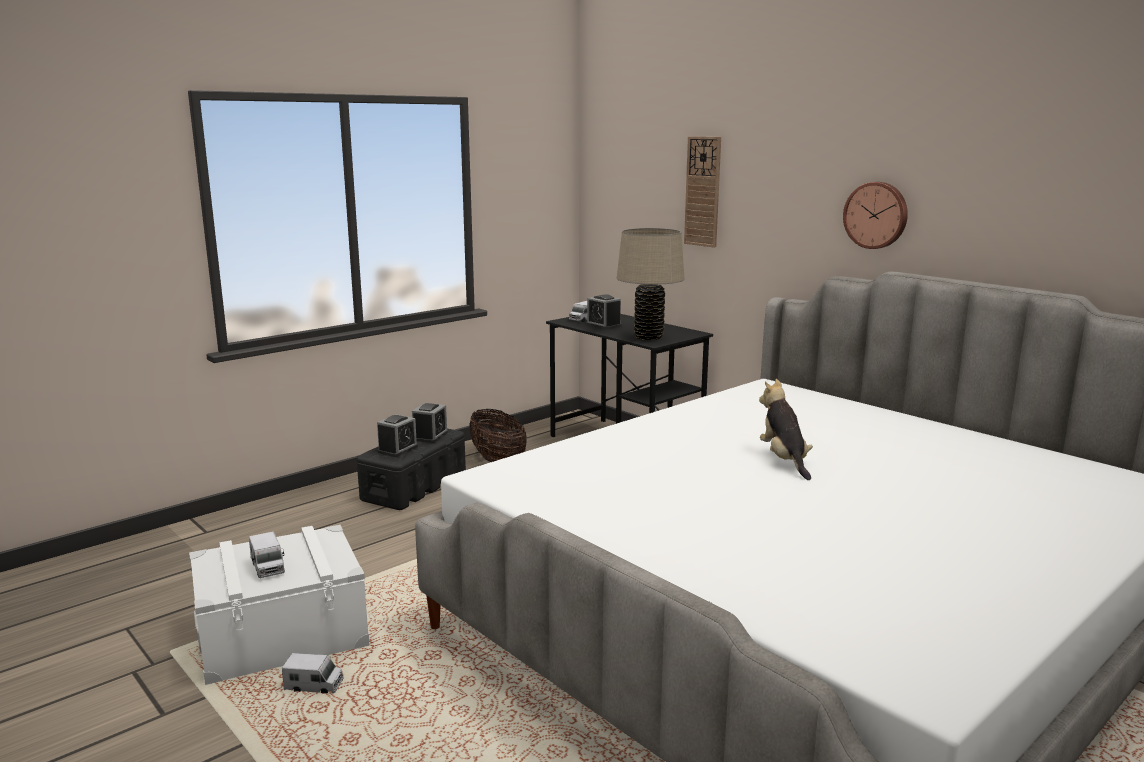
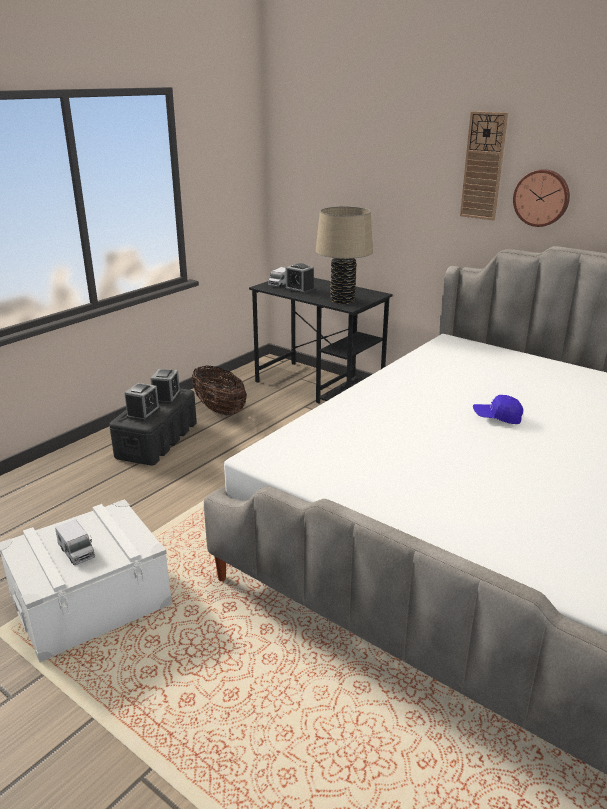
camera: 10 degrees left, 10 degrees up
toy truck [282,653,344,693] -> none
wall clock [684,136,721,248] -> wall clock moved to [460,111,508,221]
plush toy [759,379,813,480] -> blue cap [473,395,523,424]

